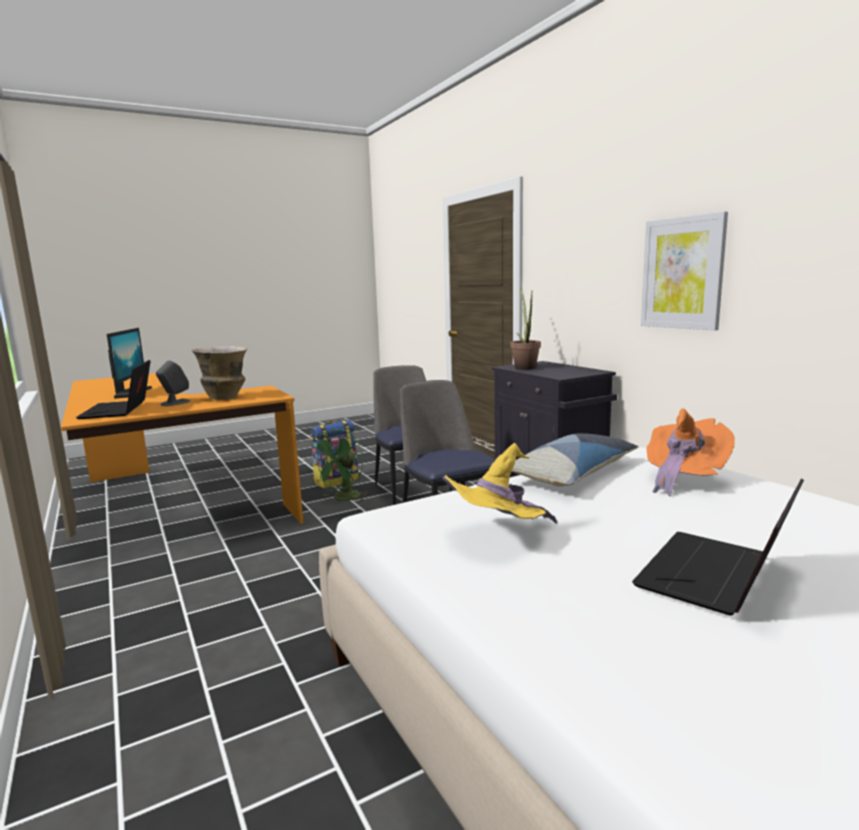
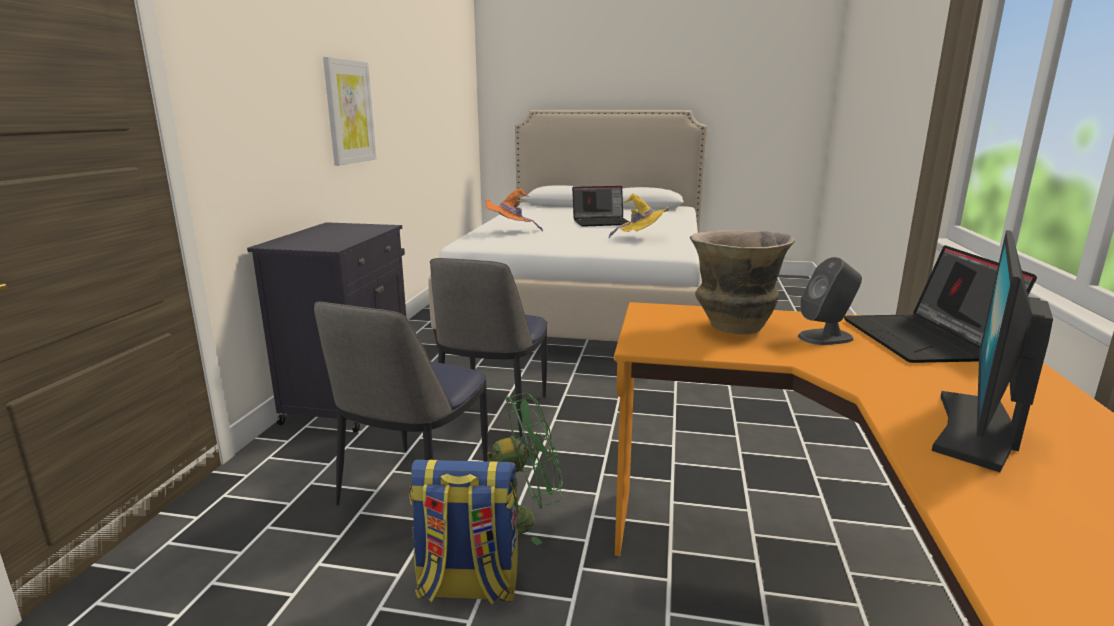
camera: 140 degrees left, 5 degrees up
laptop [76,360,150,419] -> laptop turned 150 degrees clockwise [844,245,1037,363]
potted plant [510,288,541,370] -> none
pillow [511,433,639,487] -> none

